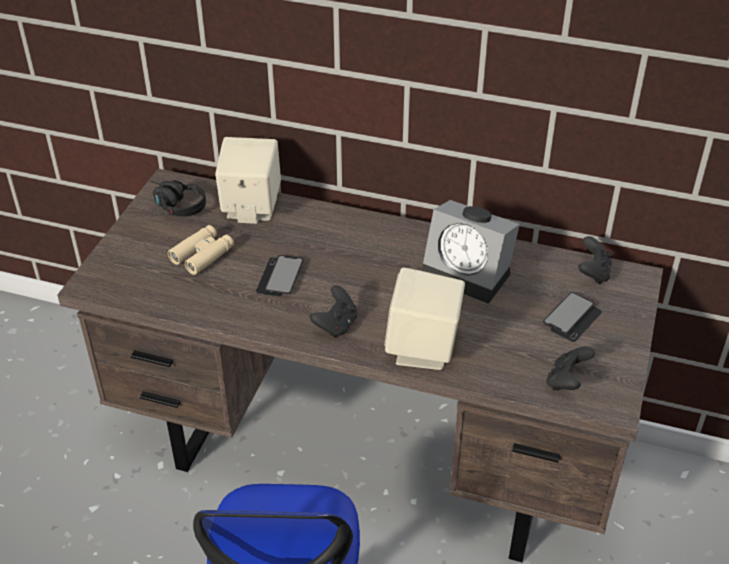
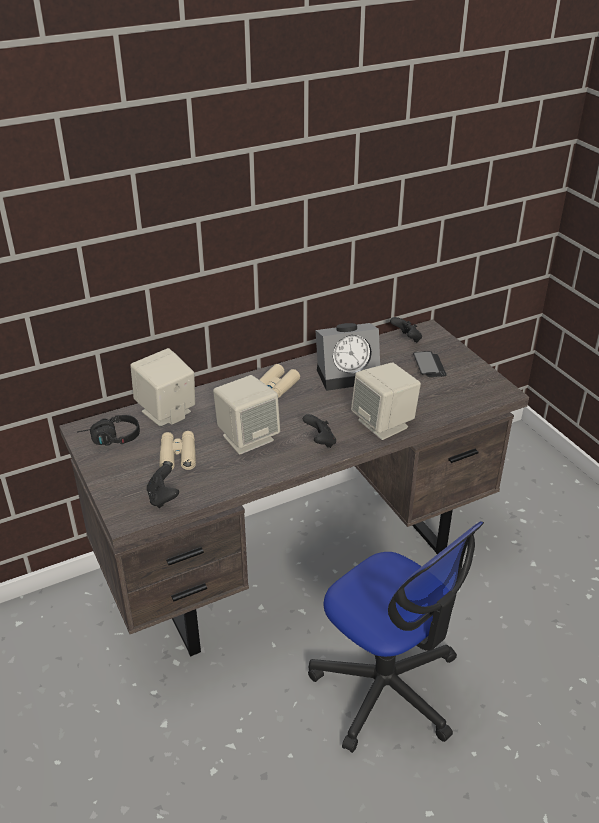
camera: 45 degrees left, 5 degrees down
phone [256,255,304,296] -> beige speaker [213,375,280,455]
black game controller [547,346,595,391] -> black game controller moved to [147,465,179,508]
none -> beige binoculars [259,364,300,398]

